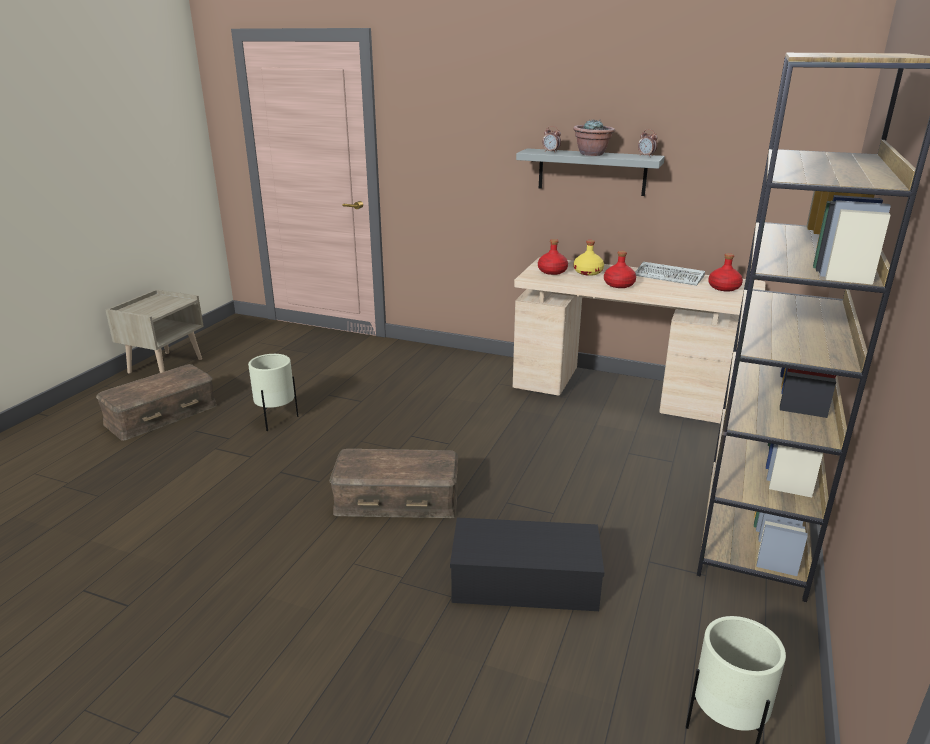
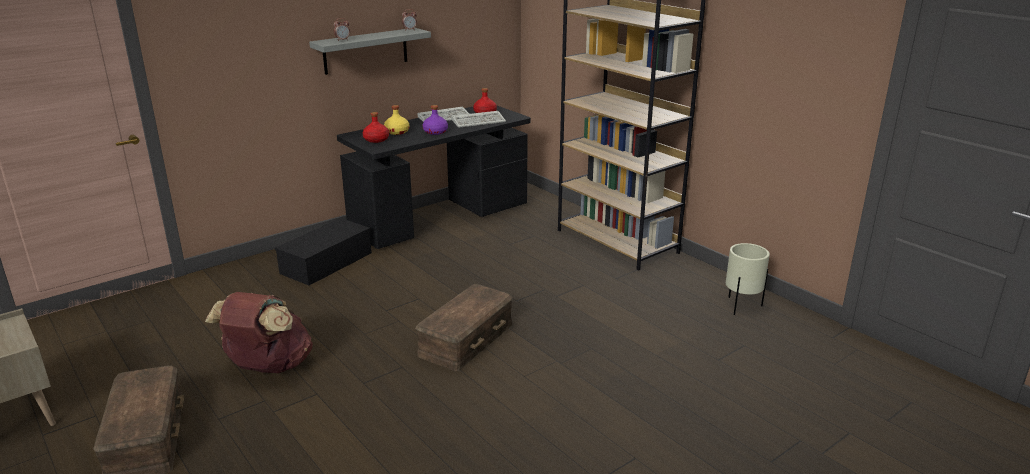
camera: 60 degrees left, 0 degrees up
beige planter [248,354,298,431] -> brown backpack [205,292,313,373]
black storage box [450,518,605,611] -> black storage box moved to [275,218,372,286]
beige desk [513,257,766,423] -> black desk [337,106,531,249]
potted plant [573,120,615,156] -> none
red bottle [604,251,636,288] -> purple bottle [423,105,448,135]
none -> keyboard [452,111,506,128]

